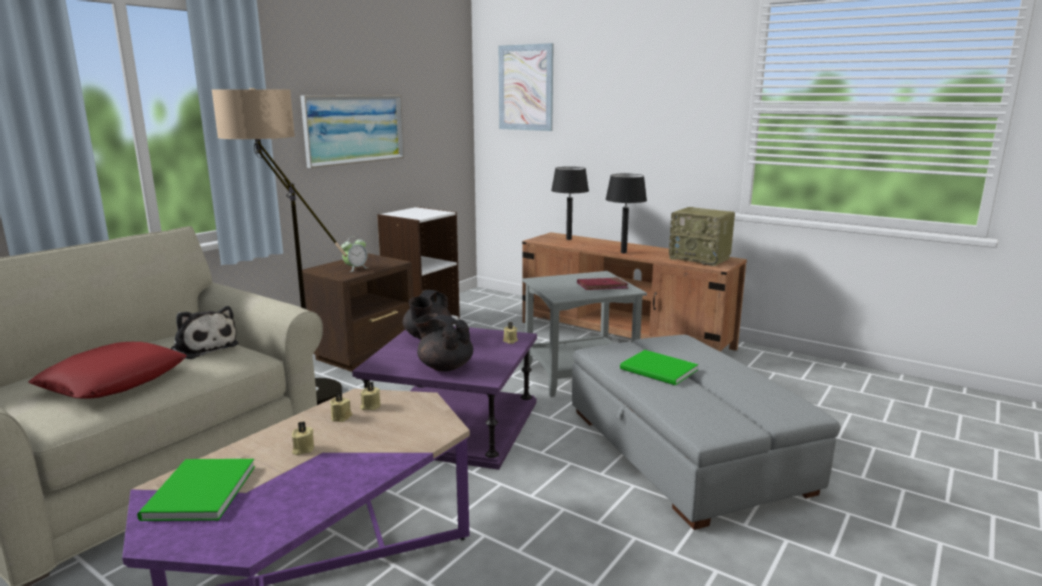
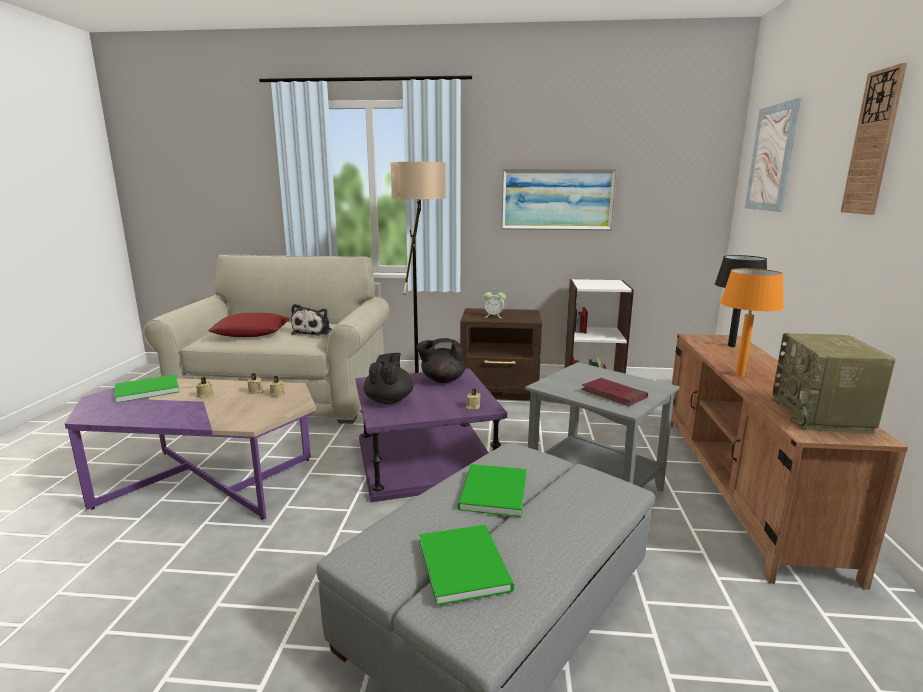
camera: 60 degrees right, 0 degrees up
black table lamp [605,174,647,253] -> orange table lamp [720,268,784,377]
none -> green book [419,525,514,606]
none -> wall clock [841,63,907,215]

